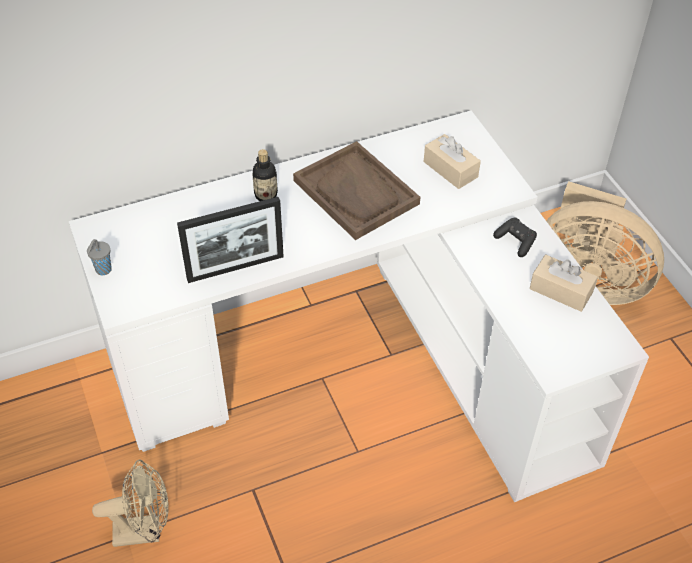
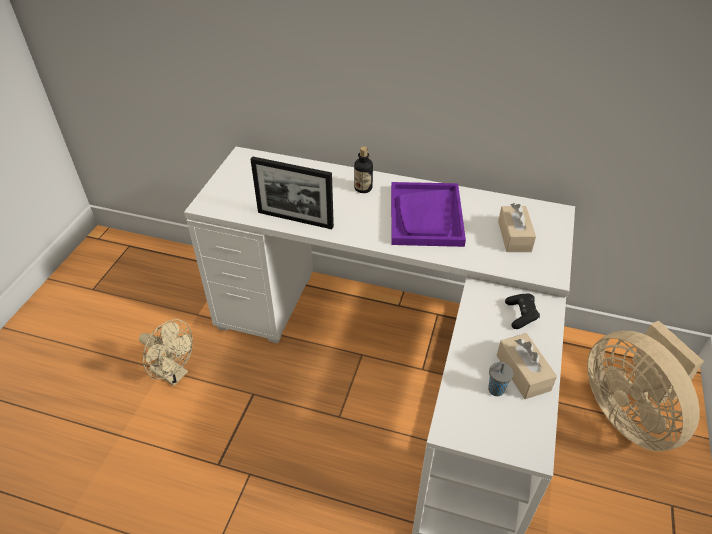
camera: 40 degrees right, 5 degrees down
grey cup [87,239,112,275] -> grey cup moved to [488,361,513,396]
brown tray [293,141,420,240] -> purple tray [391,182,466,247]

